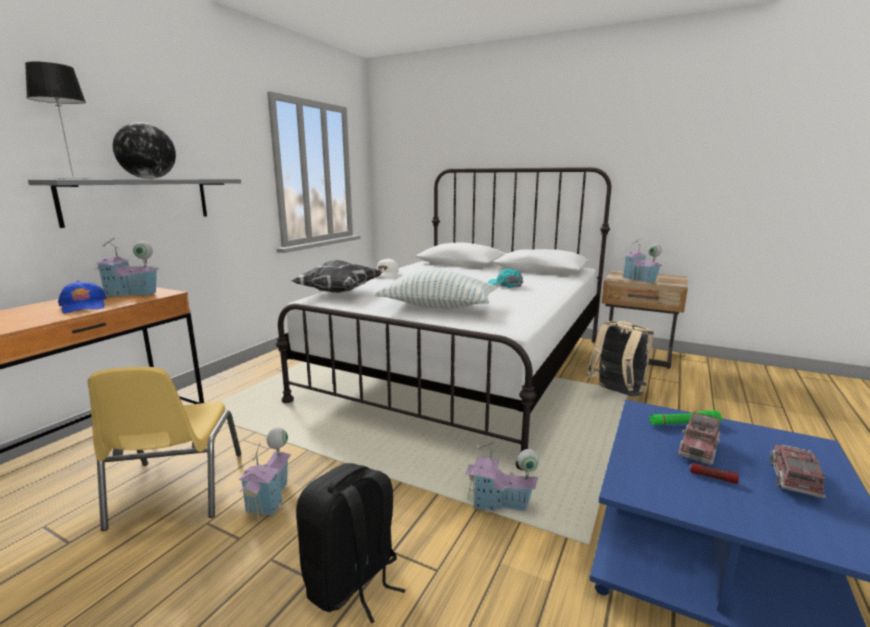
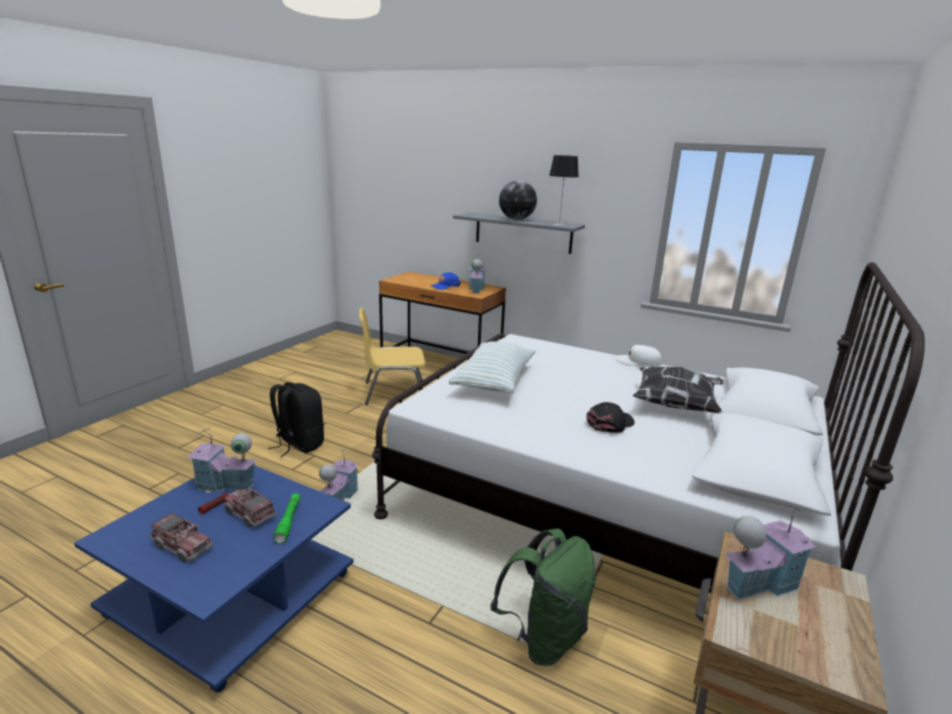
camera: 90 degrees right, 5 degrees up
table lamp [25,61,92,179] -> table lamp moved to [549,155,579,226]
toy house [238,427,292,521] -> toy house moved to [187,428,258,493]
pillow [291,260,382,293] -> pillow moved to [633,366,724,413]
turquoise cap [488,269,523,288] -> black cap [586,402,635,433]
beige backpack [586,321,654,397] -> green backpack [490,528,596,666]

